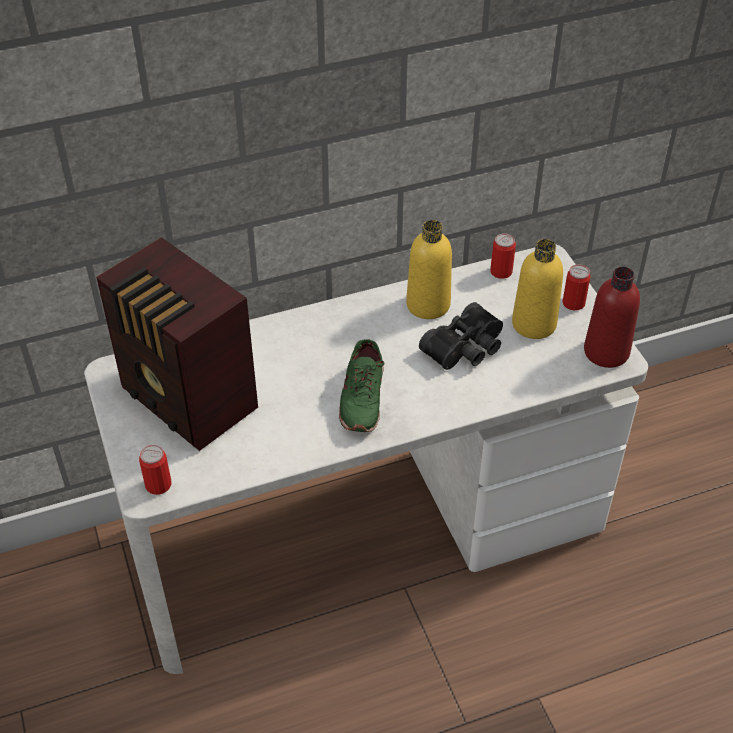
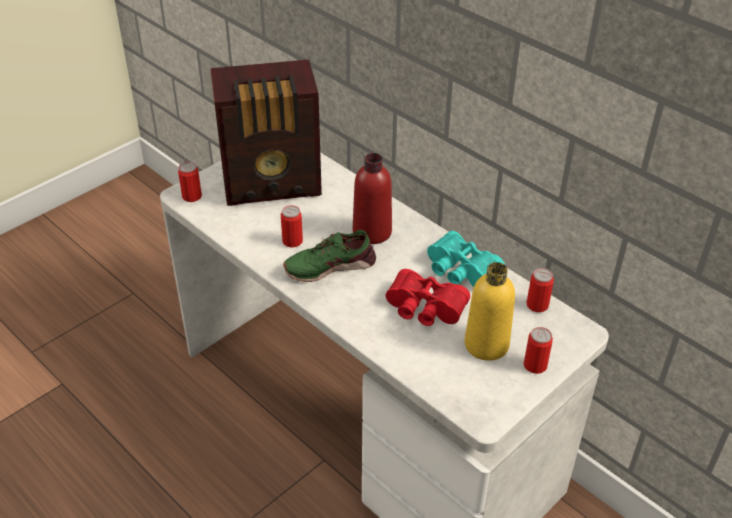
camera: 65 degrees right, 5 degrees down
radio [96,237,258,451] -> radio turned 120 degrees counterclockwise [210,60,322,206]
yellow bottle [406,220,452,319] -> turquoise binoculars [427,231,505,287]
black binoculars [419,302,503,370] -> red binoculars [386,269,470,326]
red bottle [584,267,640,368] -> red bottle moved to [353,153,392,244]
none -> can [281,205,303,248]

